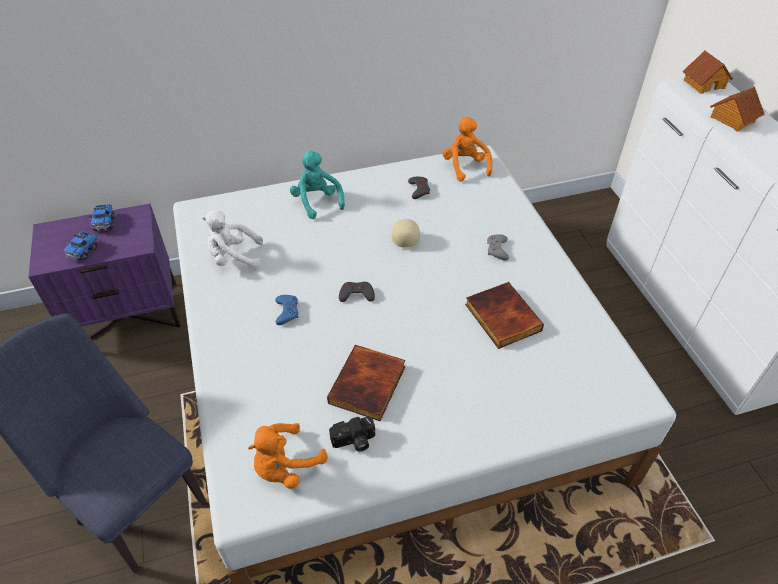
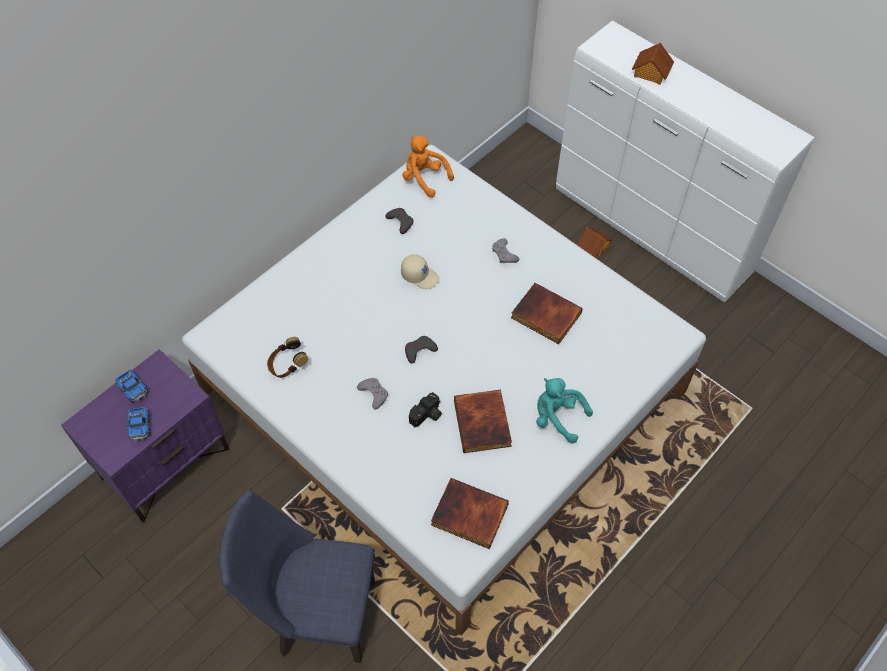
camera: 30 degrees left, 10 degrees up
white plush toy [202,210,263,269] -> headphones [267,337,308,378]
orange plush toy [248,423,327,489] -> book [431,478,509,549]
blue game controller [275,295,298,325] -> grey game controller [357,378,388,410]
turquoise plush toy [290,151,345,219] -> turquoise plush toy moved to [536,378,593,443]
camera [329,417,375,452] -> camera moved to [409,392,442,427]
beige cap [392,219,420,248] -> beige cap turned 150 degrees clockwise [401,254,439,289]
toy house [682,50,733,94] -> toy house moved to [577,227,612,259]

